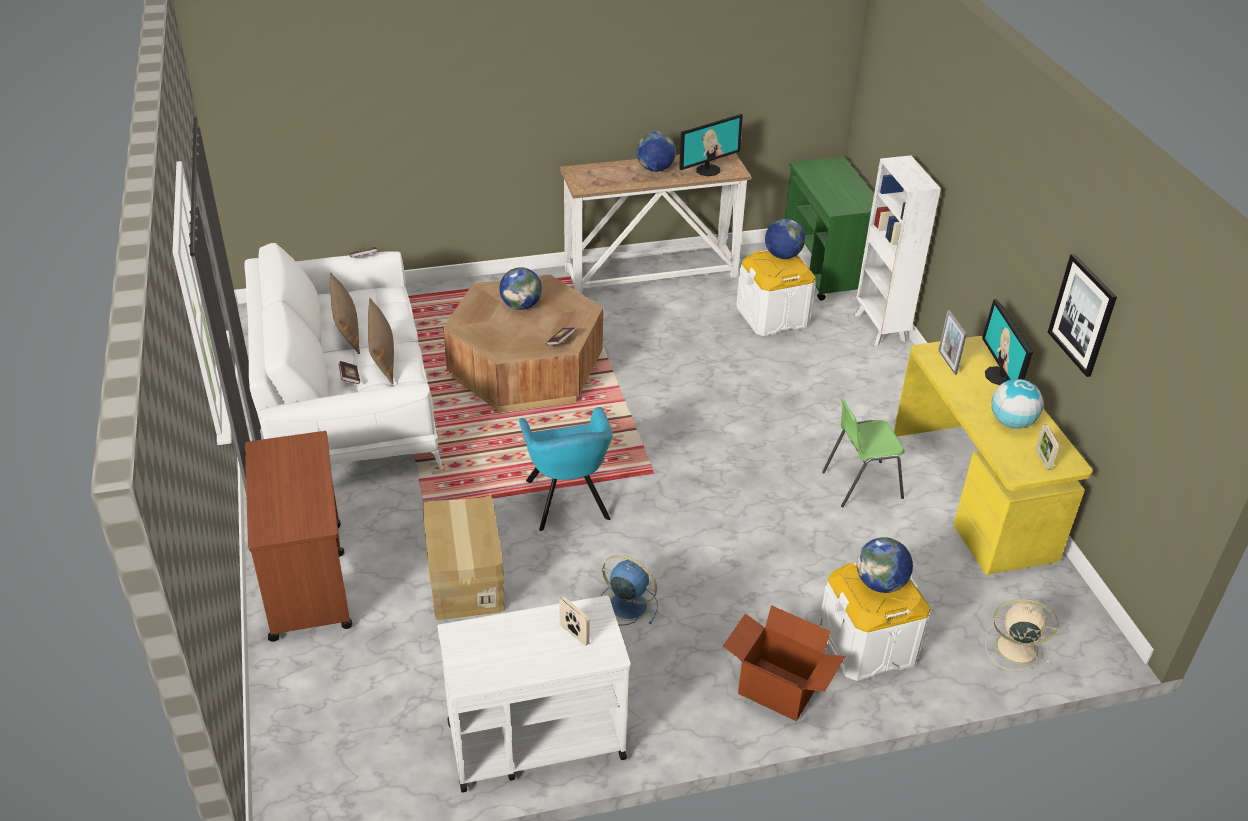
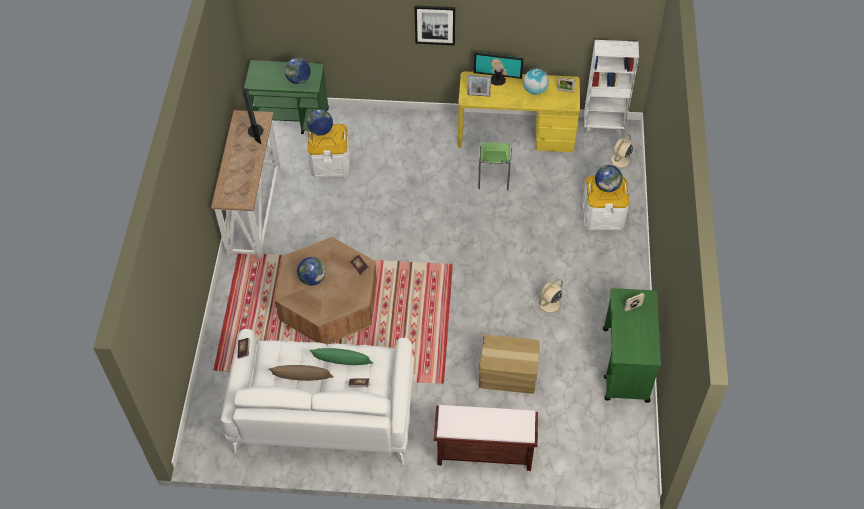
camera: 70 degrees left, 15 degrees up
brown cart [245,431,352,642] -> brown bench [434,405,538,471]
brown pillow [368,298,394,385] -> green pillow [309,348,373,365]
white cart [437,595,631,792] -> green cart [603,288,661,403]
turquoise armchair [519,407,613,531] -> none
blue fan [601,555,658,625] -> beige fan [533,279,565,319]
globe [637,131,676,172] -> globe moved to [285,58,311,84]
cardboard box [723,605,845,721] -> none
white bookcase [854,155,941,346] -> white bookcase moved to [584,40,639,137]
picture [1048,254,1117,377] -> picture moved to [414,5,455,45]

